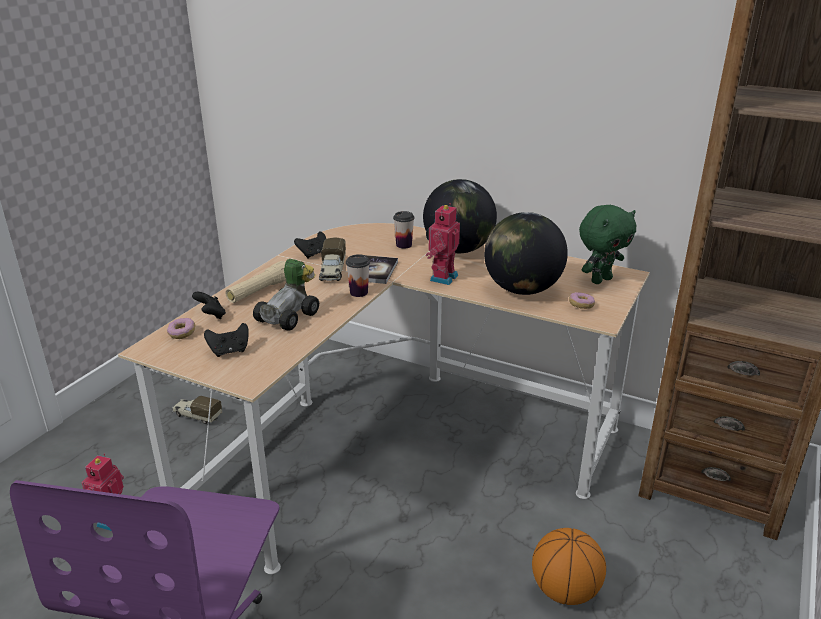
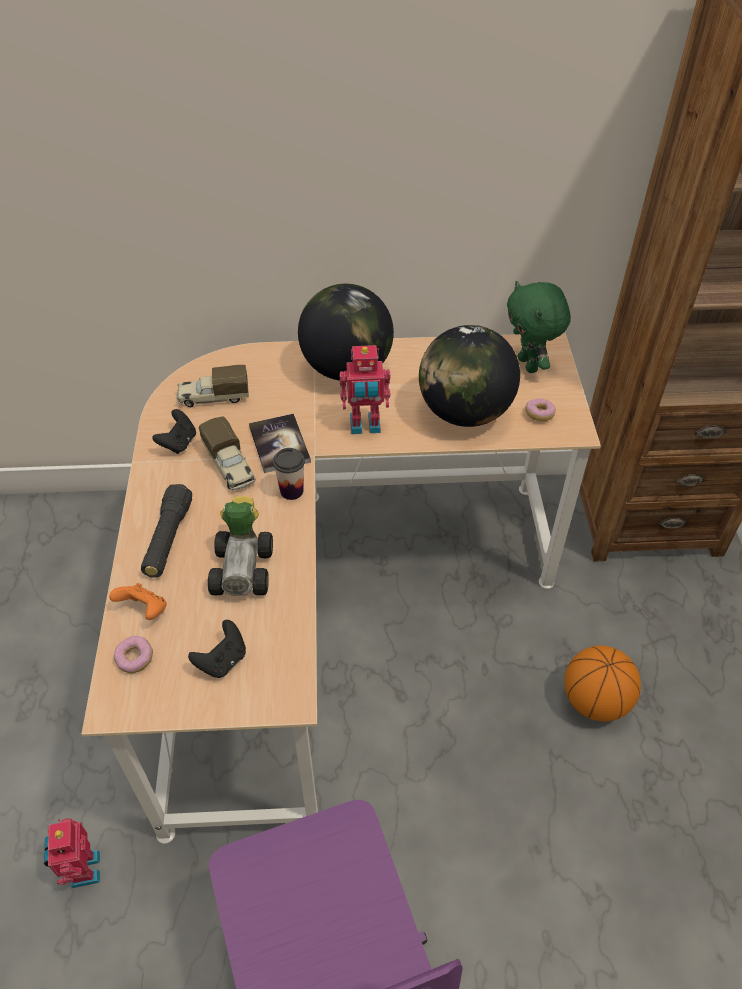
camera: 30 degrees left, 20 degrees up
toy truck [172,396,222,424] -> toy truck moved to [177,365,249,407]
black game controller [192,292,226,319] -> orange game controller [109,583,167,620]
beige flashlight [225,261,286,303] -> black flashlight [141,484,192,578]
cup [393,211,414,249] -> none
toy robot [426,203,460,285] -> toy robot turned 90 degrees counterclockwise [340,345,391,434]
green plush toy [579,205,636,284] -> green plush toy turned 135 degrees clockwise [507,281,571,373]

